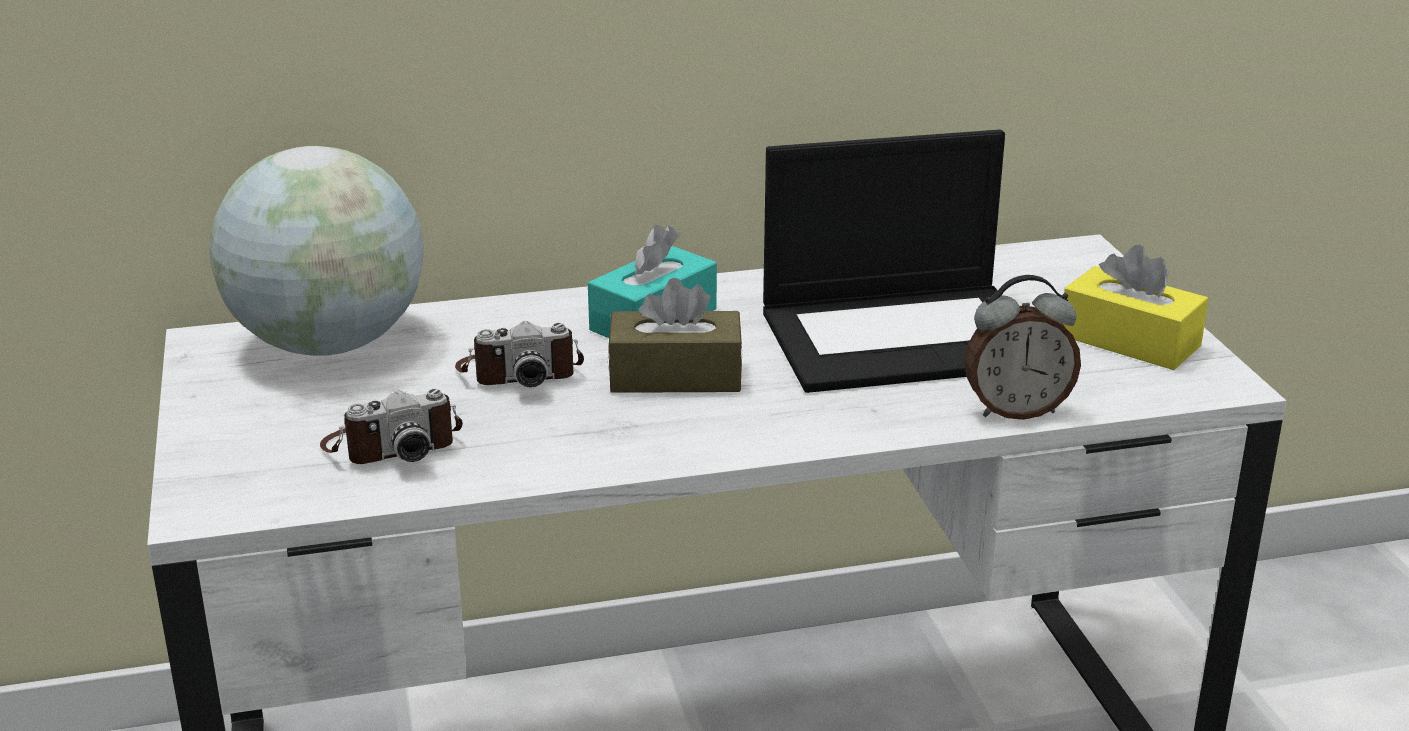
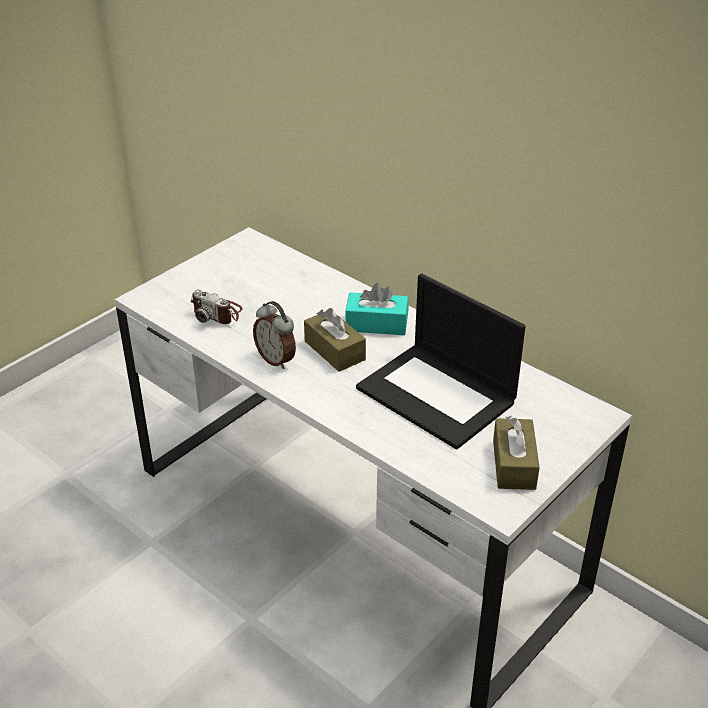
camera: 55 degrees right, 10 degrees up
globe [209,146,424,356] -> none
camera [455,321,584,387] -> none
alarm clock [964,275,1081,420] -> alarm clock moved to [253,301,296,369]
yellow tissue box [1062,245,1208,370] -> brown tissue box [493,416,540,490]

